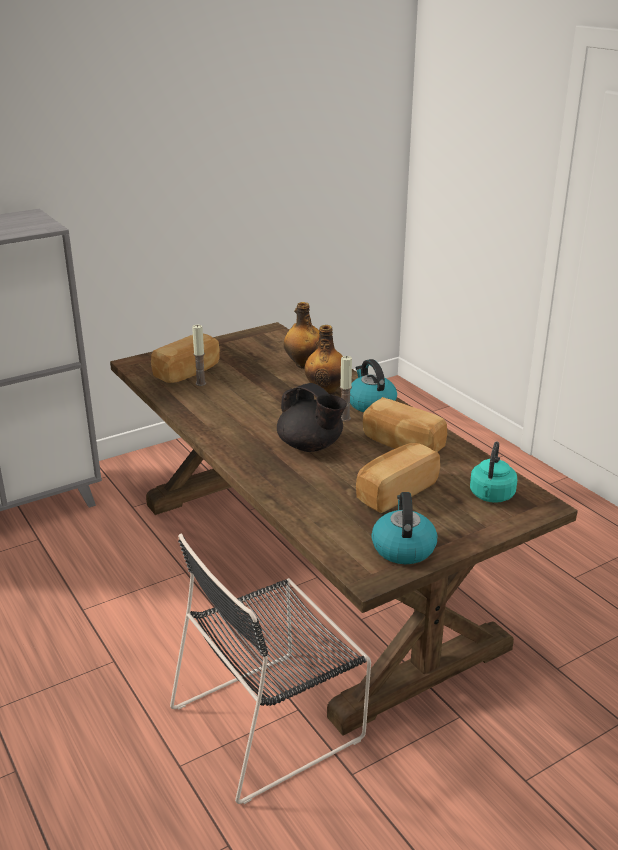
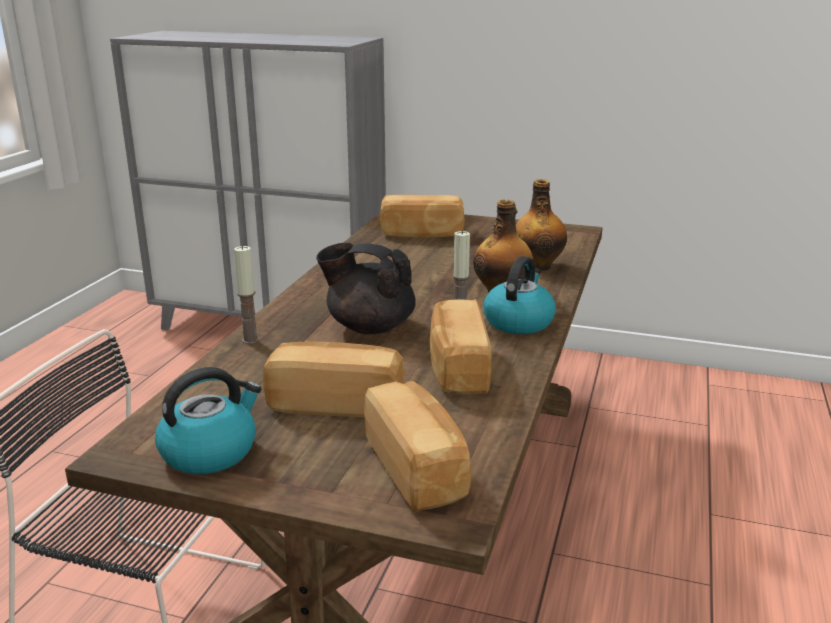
camera: 50 degrees right, 5 degrees down
candle [192,325,206,386] -> candle moved to [234,245,259,344]
black teapot [277,383,347,452] -> black teapot turned 105 degrees clockwise [316,243,416,334]
turquoise kettle [470,442,517,503] -> bread [364,381,471,512]

